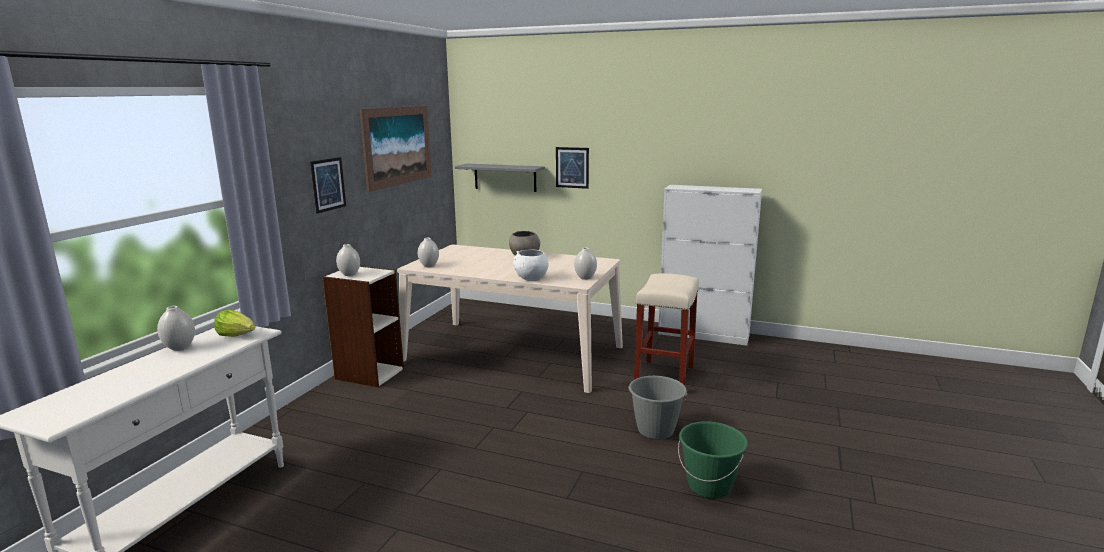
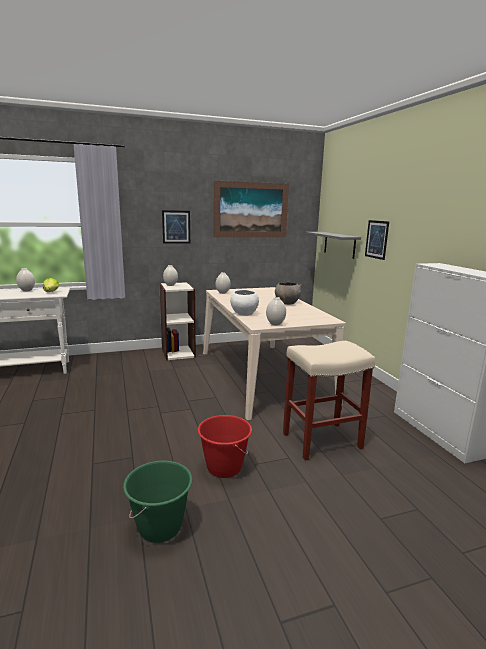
camera: 50 degrees right, 0 degrees up
grey bucket [628,376,688,440] -> red bucket [198,415,252,478]

